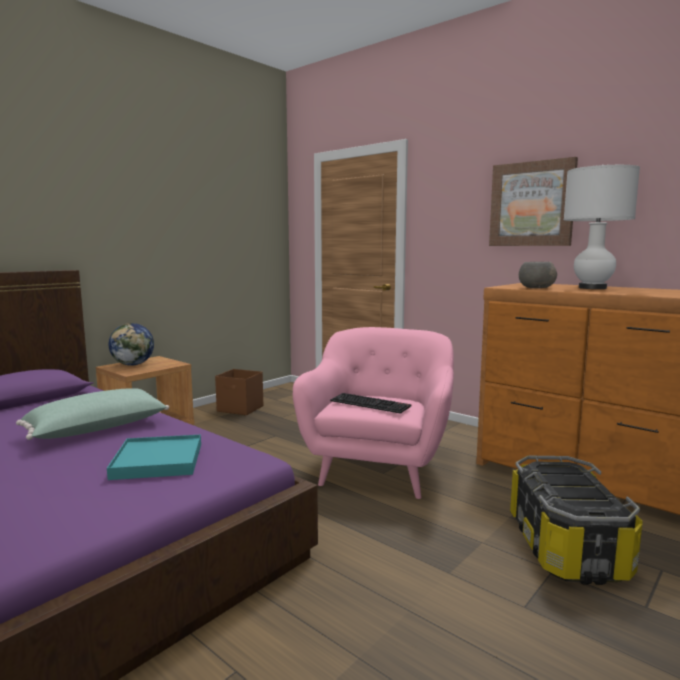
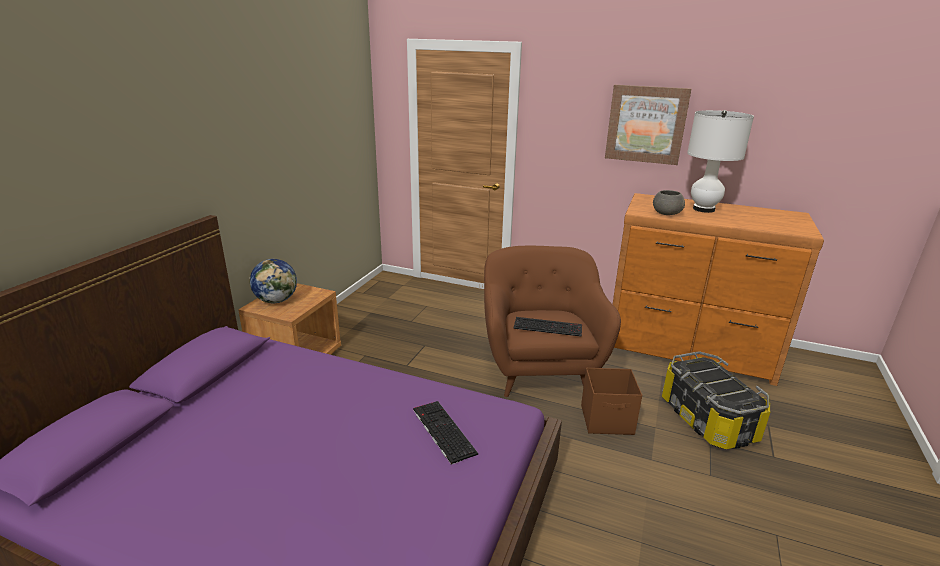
camera: 20 degrees left, 15 degrees up
green pillow [16,388,169,440] -> none
turquoise tray [107,434,201,480] -> keyboard [413,401,478,465]
brown storage box [215,369,263,415] -> brown storage box moved to [581,368,642,435]
pink armchair [293,327,454,499] -> brown armchair [484,246,621,397]

